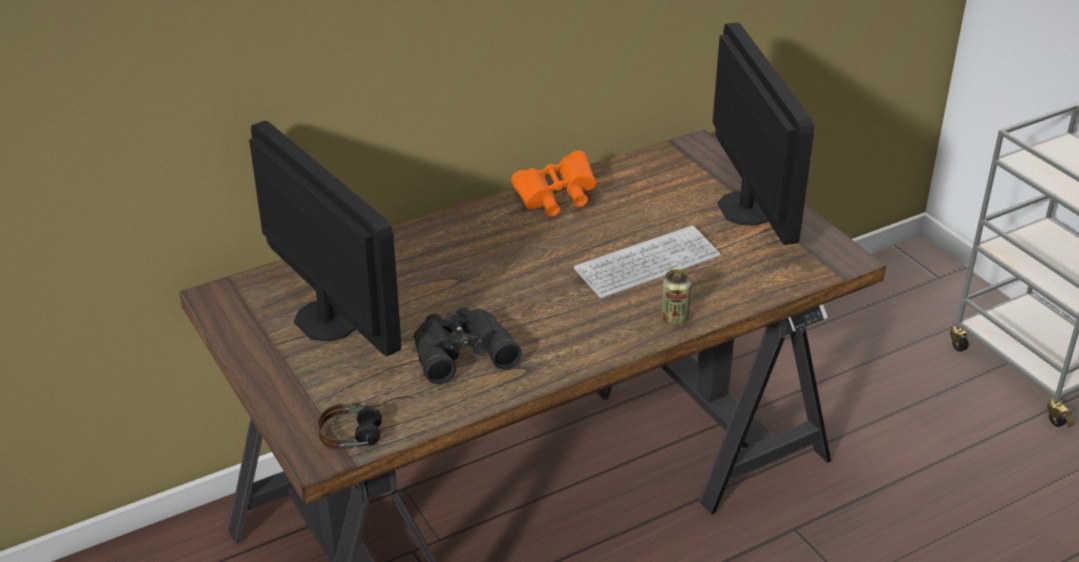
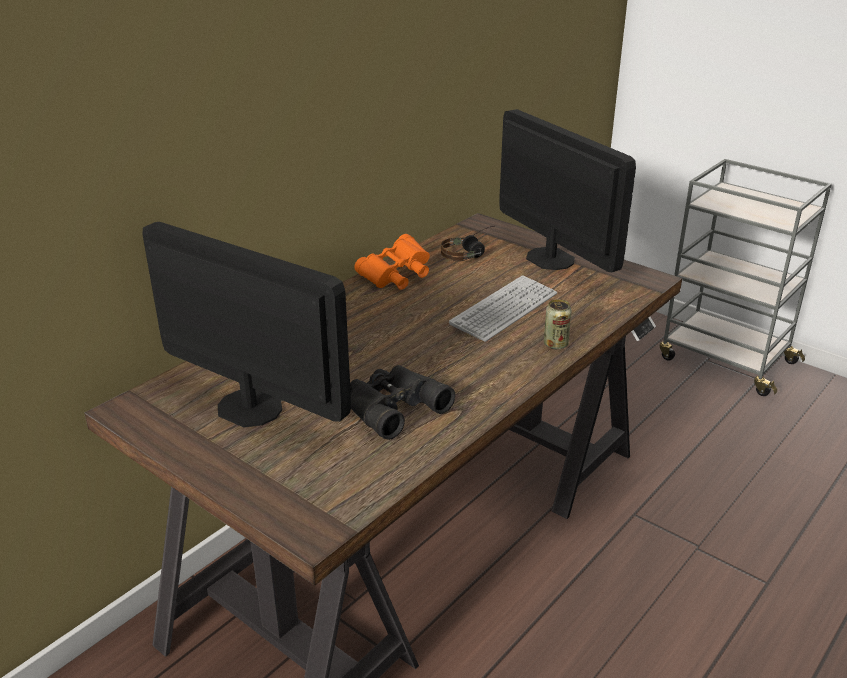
camera: 20 degrees left, 5 degrees down
headphones [317,396,415,450] -> headphones moved to [441,226,494,261]

